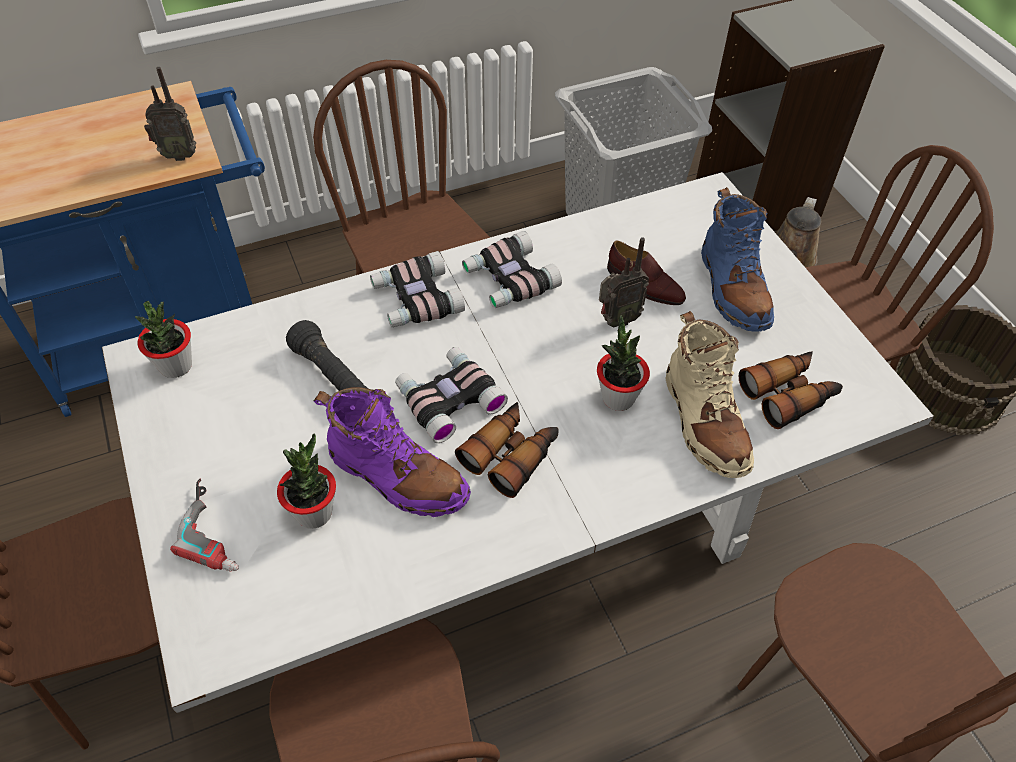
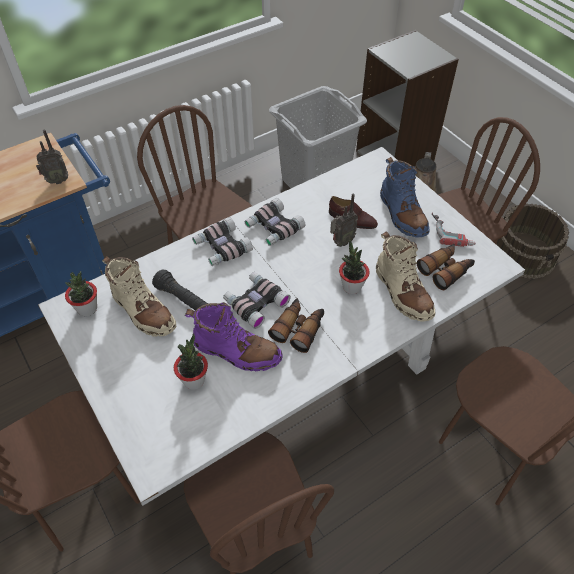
camera: 10 degrees left, 0 degrees up
power drill [170,479,239,572] -> power drill moved to [432,212,476,247]
none -> beige boot [102,256,176,337]

